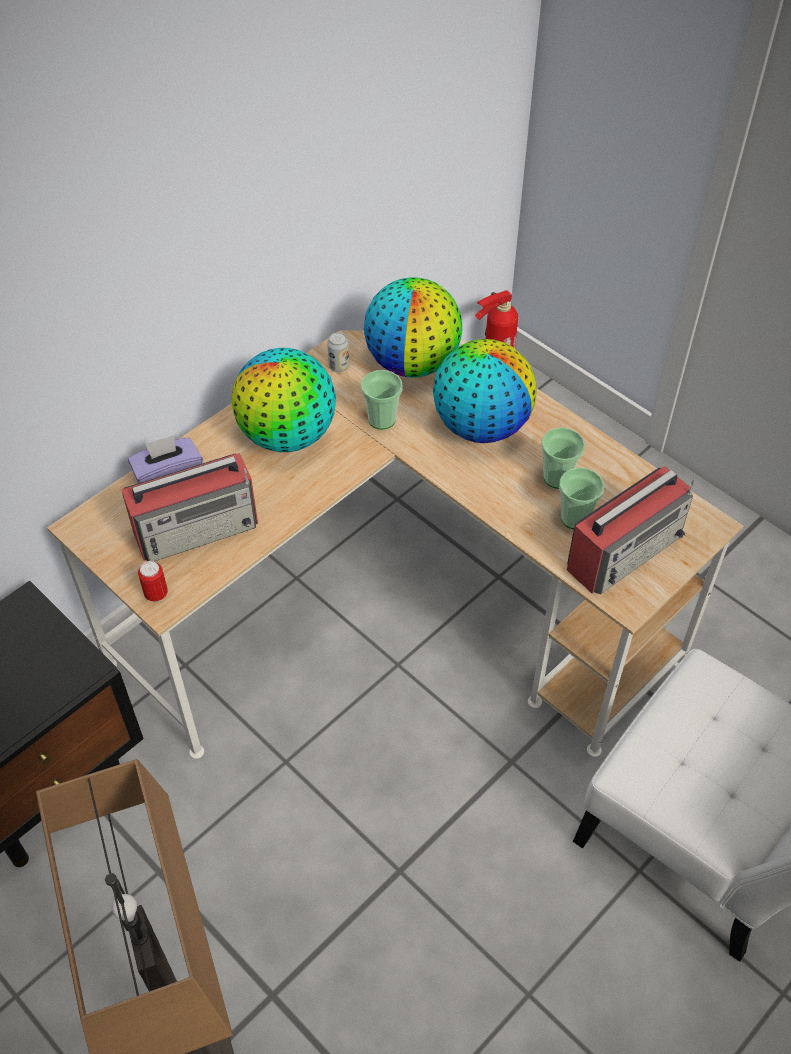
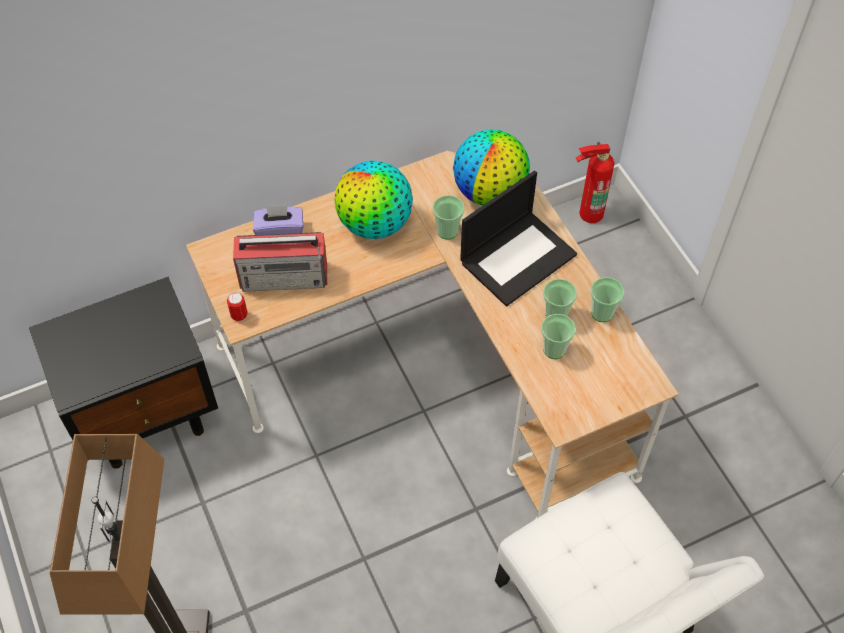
camera: 20 degrees right, 5 degrees up
can [327,332,349,372] -> none
globe [433,339,537,443] -> laptop [460,171,577,307]
radio [567,466,695,594] -> none
none -> cup [591,277,624,322]

